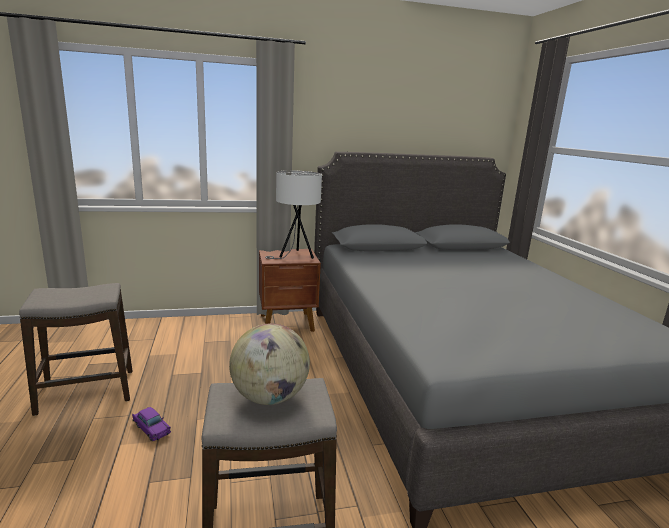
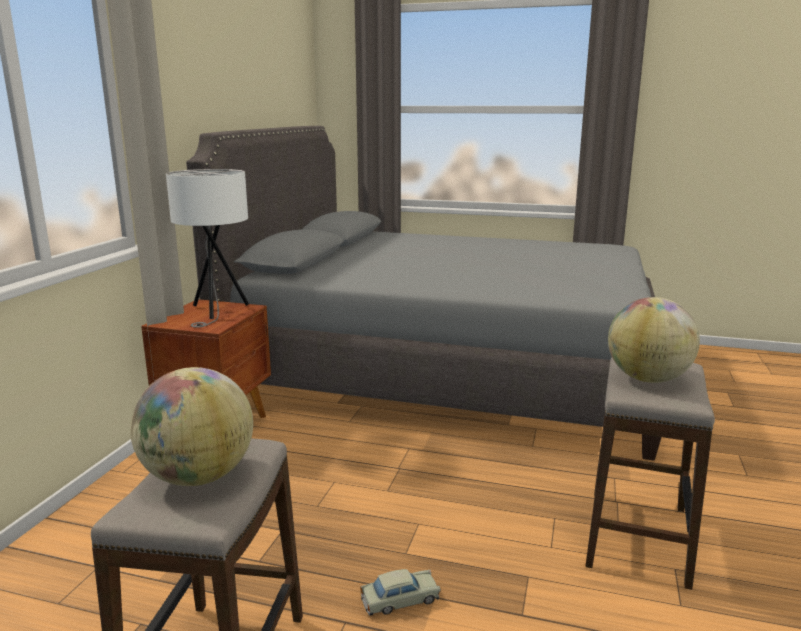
camera: 60 degrees left, 0 degrees up
purple toy car [132,407,171,441] -> beige toy car [360,569,441,616]
none -> globe [130,367,253,486]

